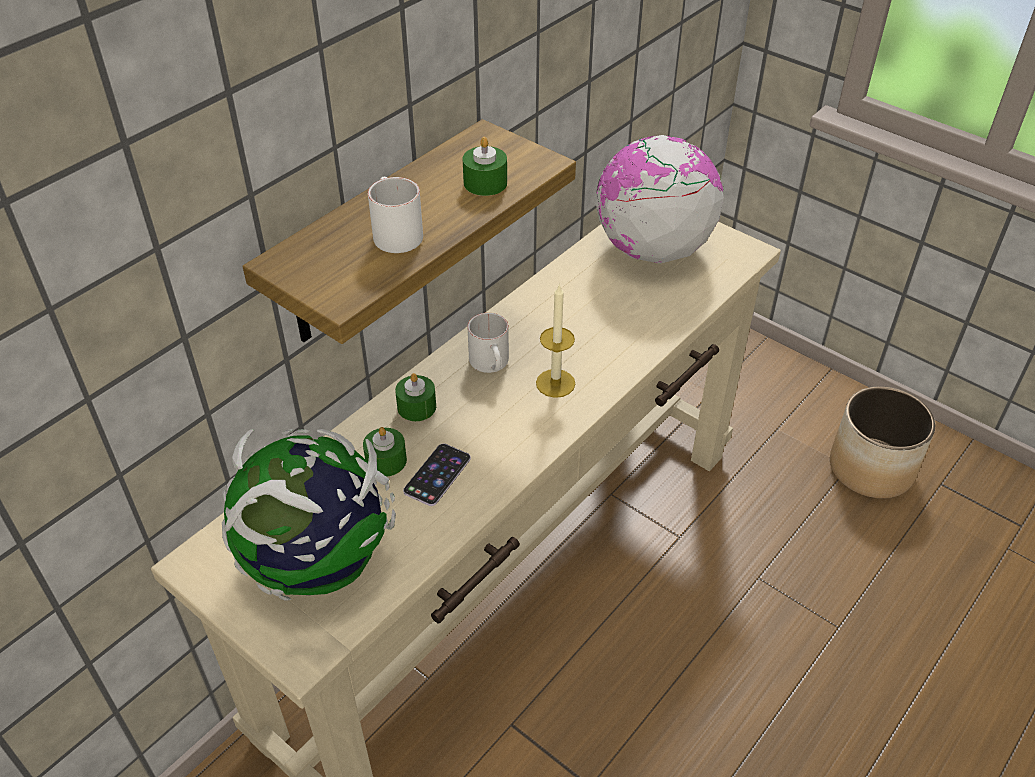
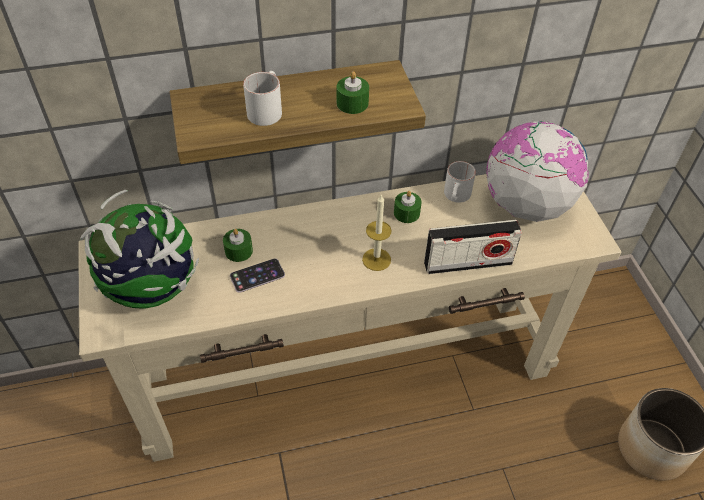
camera: 35 degrees right, 5 degrees up
green candle [395,373,436,421] -> green candle moved to [394,191,422,223]
white mug [467,313,509,373] -> white mug moved to [444,161,476,203]
none -> radio [424,220,522,274]

